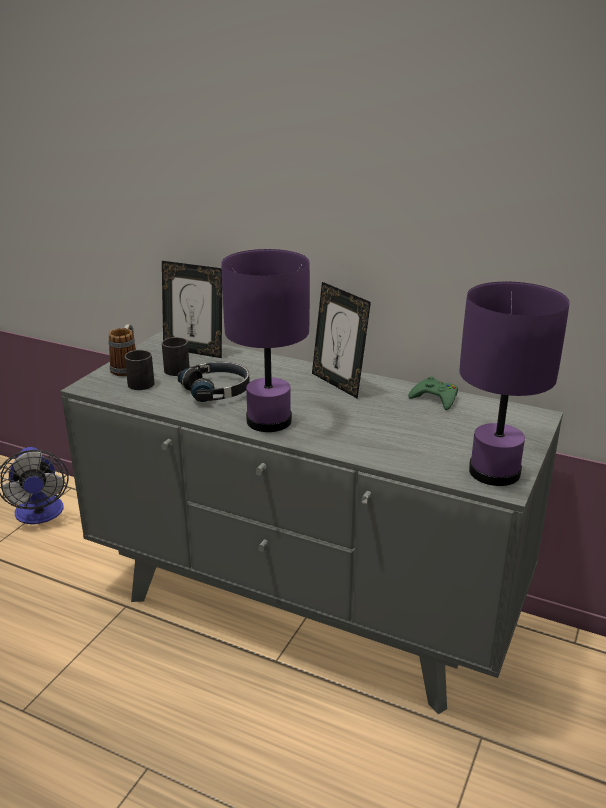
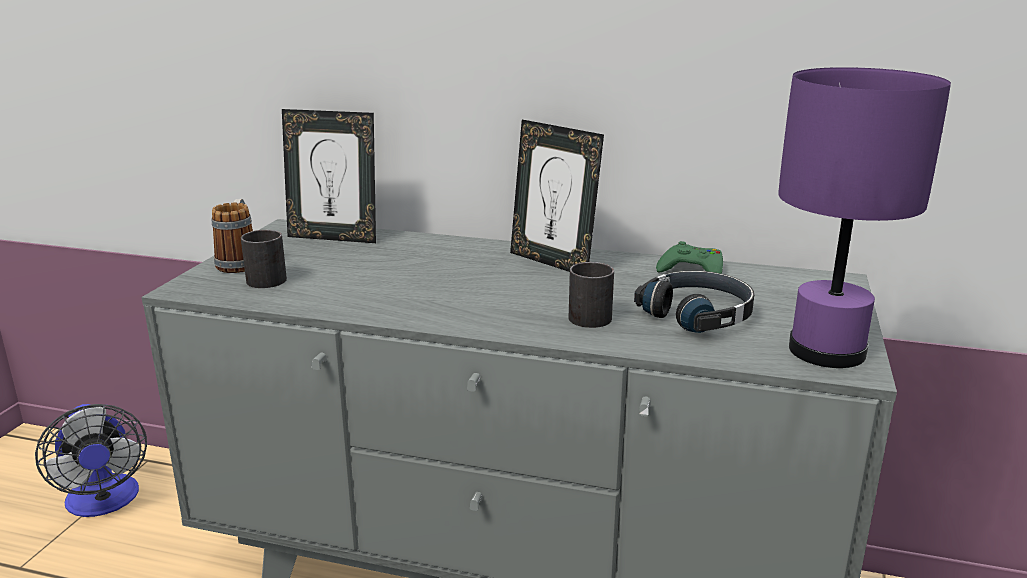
camera: 10 degrees left, 5 degrees down
black mug [162,337,190,376] -> black mug moved to [569,262,614,328]
black headphones [178,362,250,402] -> black headphones moved to [634,271,754,333]
purple table lamp [222,249,310,432] -> none

